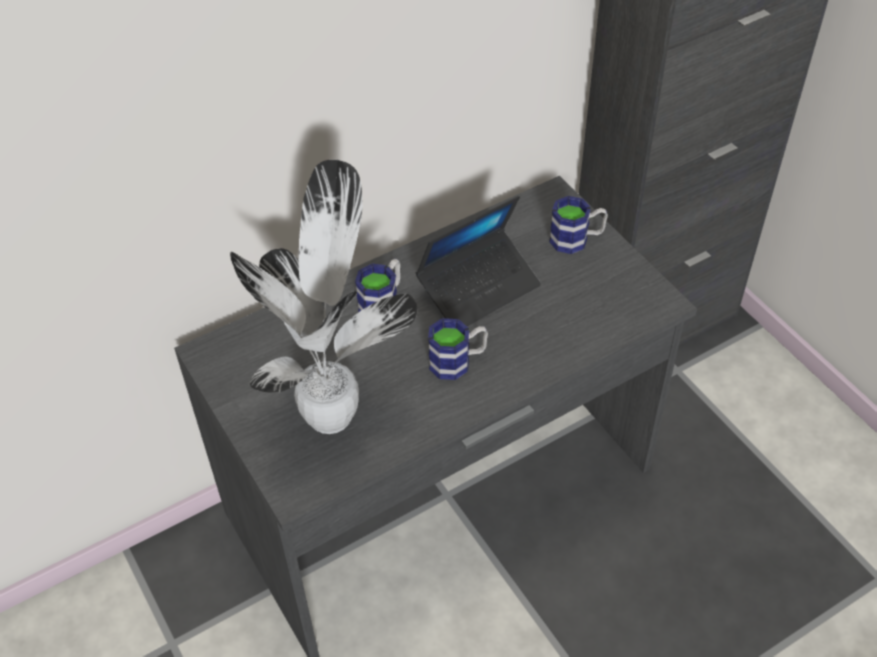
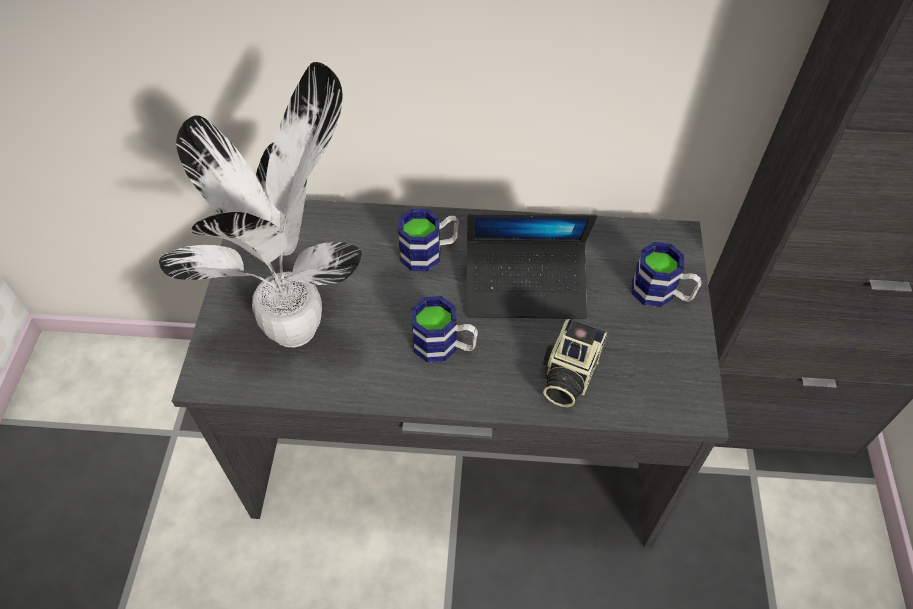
camera: 35 degrees right, 5 degrees up
none -> camera [542,319,607,407]

